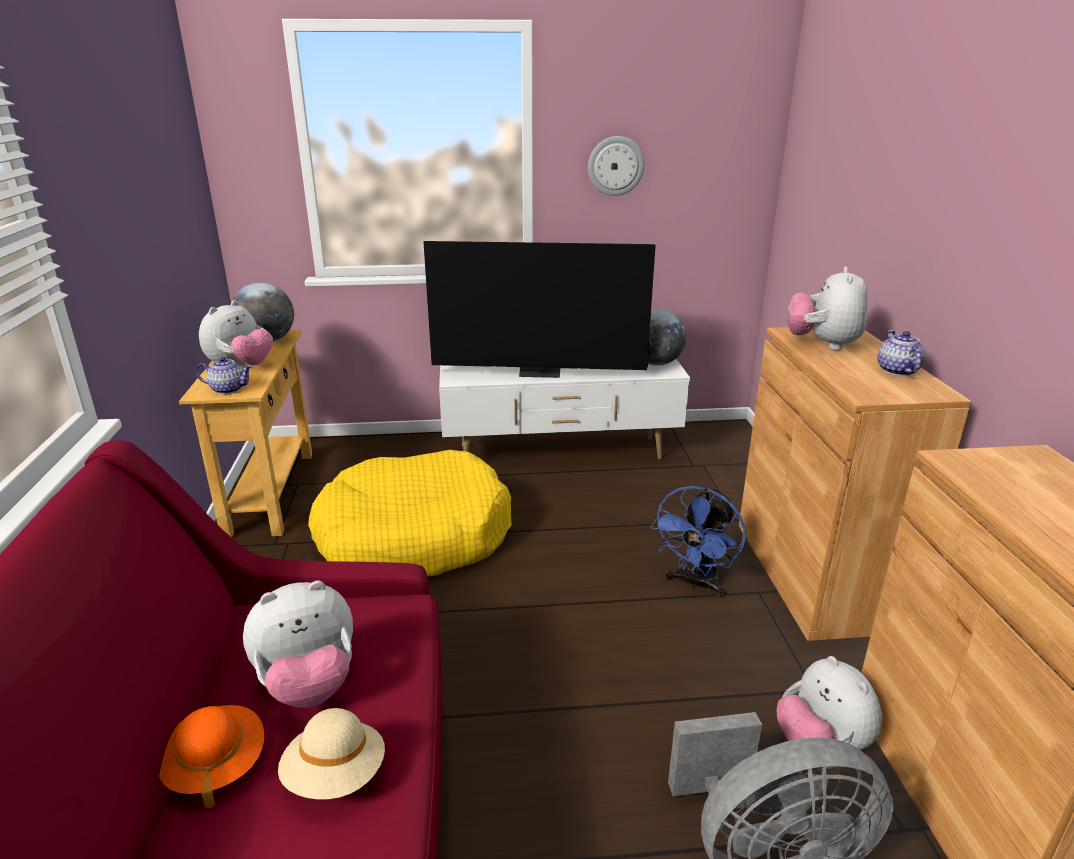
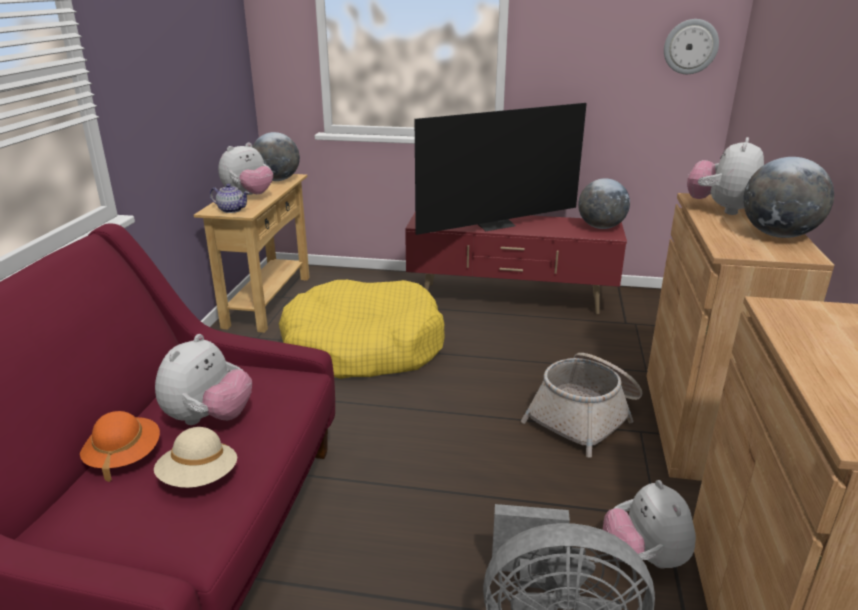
camera: 15 degrees right, 0 degrees up
plush toy [243,581,353,708] -> plush toy turned 60 degrees counterclockwise [155,334,252,425]
television [423,241,656,378] -> television turned 45 degrees counterclockwise [415,103,587,235]
white tv stand [439,359,690,459] -> red tv stand [405,213,627,314]
wall clock [588,136,645,196] -> wall clock moved to [664,19,719,74]
blue fan [651,486,746,597] -> basket [521,353,642,457]
teapot [877,330,925,376] -> globe [743,157,834,238]

